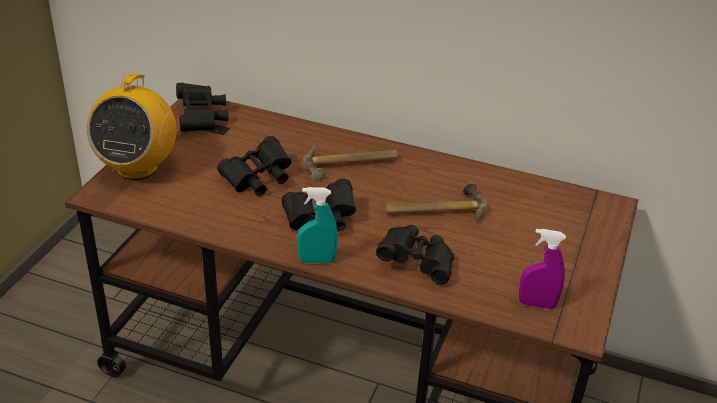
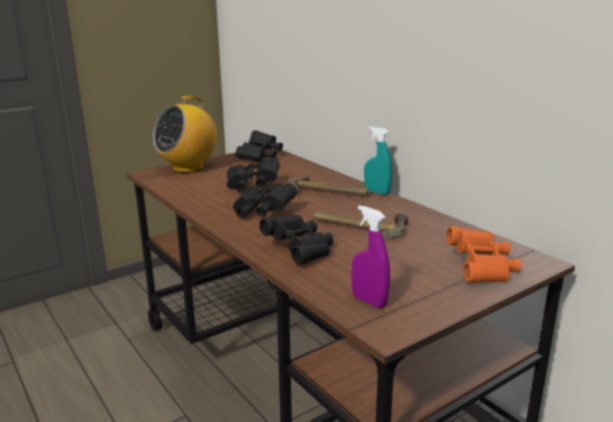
camera: 35 degrees right, 15 degrees down
turquoise spray bottle [297,187,338,263] -> turquoise spray bottle moved to [364,127,392,195]
none -> orange binoculars [446,227,522,283]

